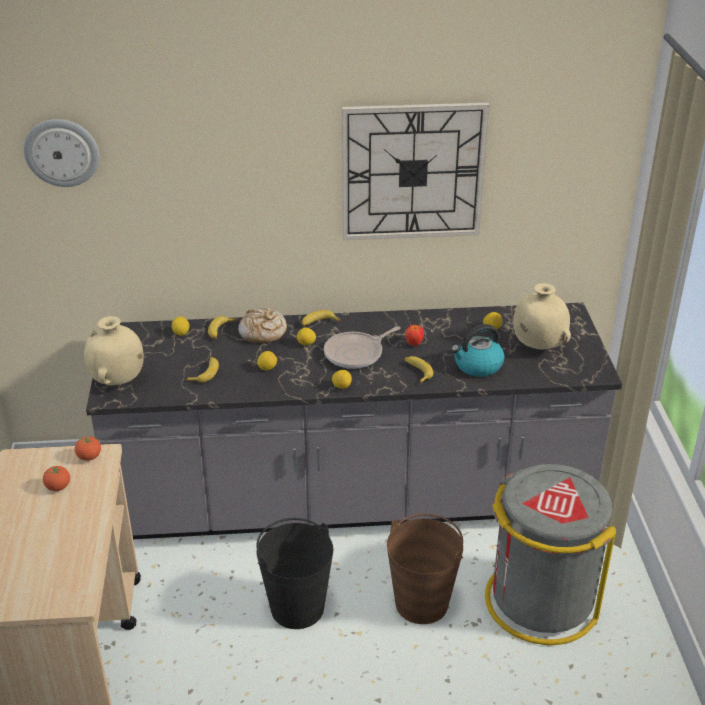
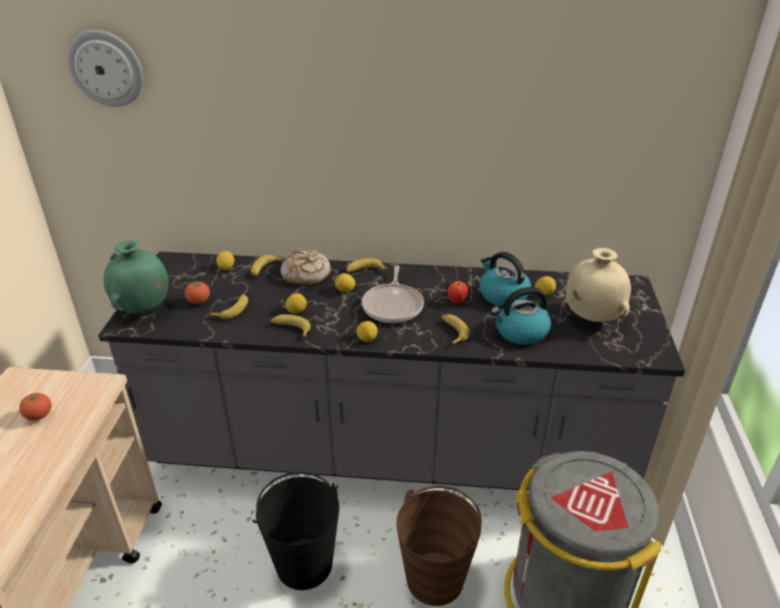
camera: 10 degrees right, 0 degrees up
tomato [75,436,101,461] -> tomato moved to [184,281,210,304]
beige vase [84,316,144,385] -> green vase [104,240,168,313]
frying pan [324,326,401,369] -> frying pan turned 60 degrees counterclockwise [362,265,424,323]
wall clock [342,103,489,240] -> none
none -> banana [271,314,311,338]
none -> kettle [479,252,531,306]

